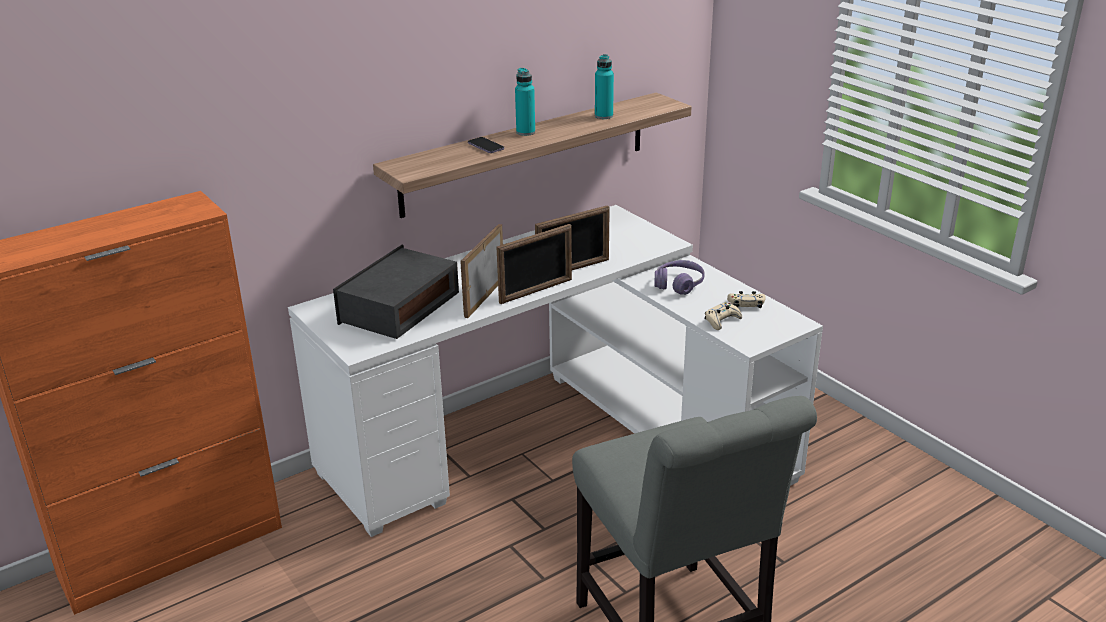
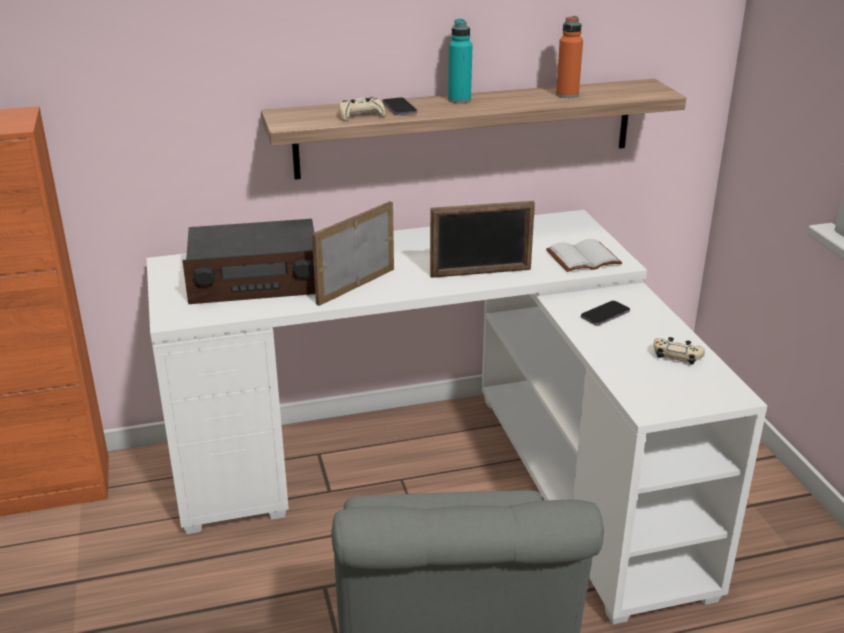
camera: 20 degrees right, 0 degrees up
radio [333,245,459,339] -> radio turned 150 degrees counterclockwise [182,219,315,304]
picture frame [496,224,572,304] -> none
turquoise bottle [595,54,614,119] -> orange bottle [556,16,583,98]
purple headphones [654,260,705,295] -> phone [581,301,630,325]
beige game controller [704,302,742,330] -> beige game controller moved to [339,97,385,121]
none -> white book [546,239,622,272]

